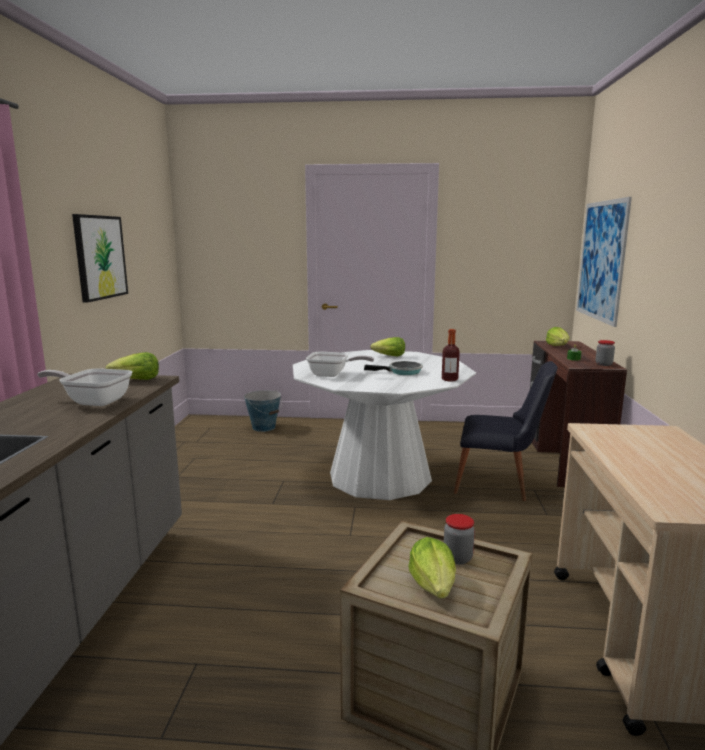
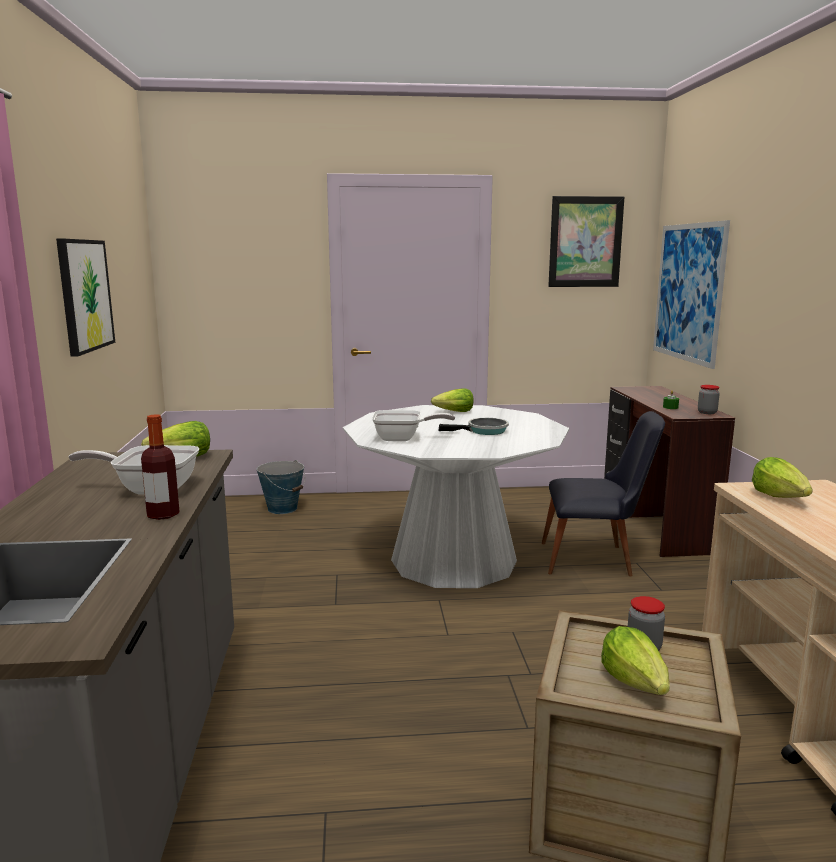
camera: 10 degrees left, 0 degrees up
bottle [442,329,460,382] -> bottle moved to [141,414,180,520]
lettuce [546,327,570,346] -> lettuce moved to [752,457,813,498]
none -> picture [548,196,624,287]

